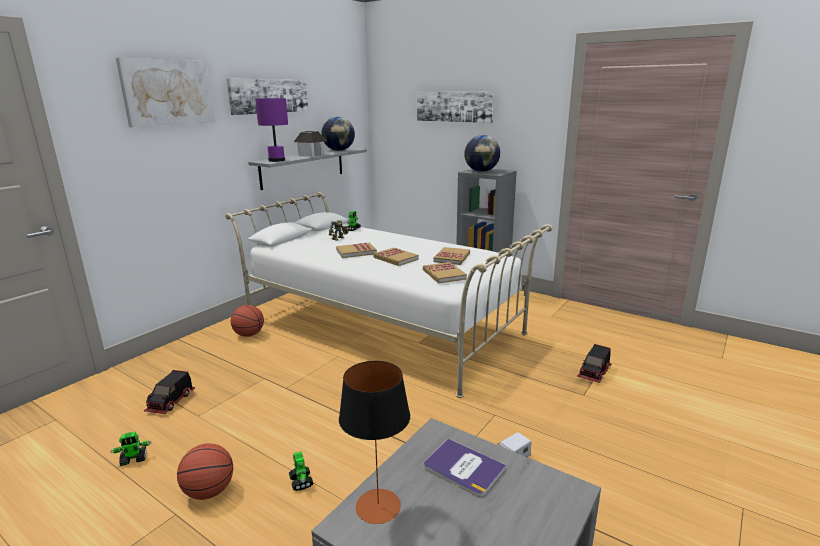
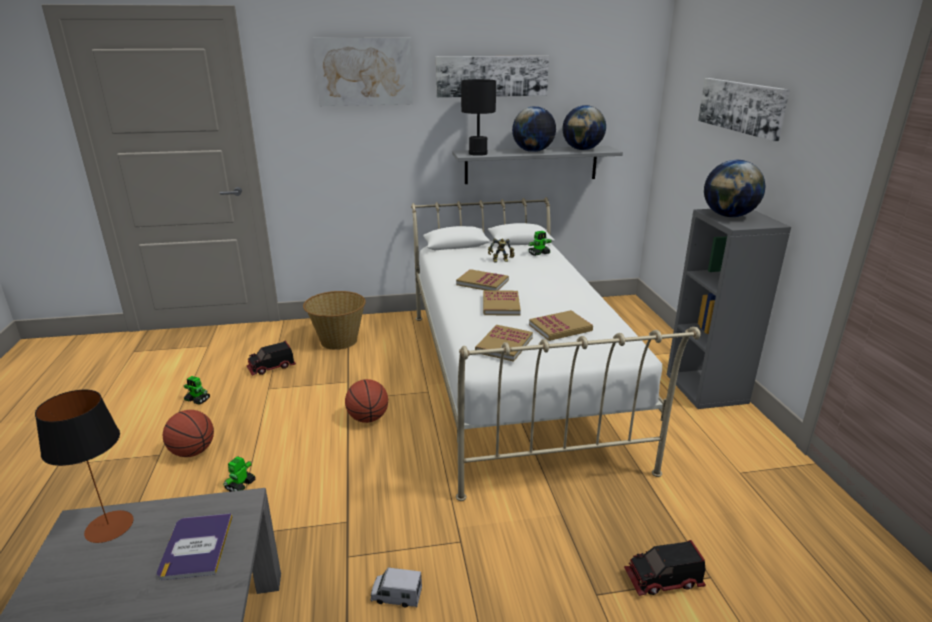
camera: 45 degrees right, 5 degrees up
basketball [231,305,264,337] -> basketball moved to [345,379,388,423]
purple table lamp [255,98,288,162] -> black table lamp [461,79,496,156]
toy house [294,131,326,157] -> globe [512,106,556,152]
none -> basket [303,291,366,350]

